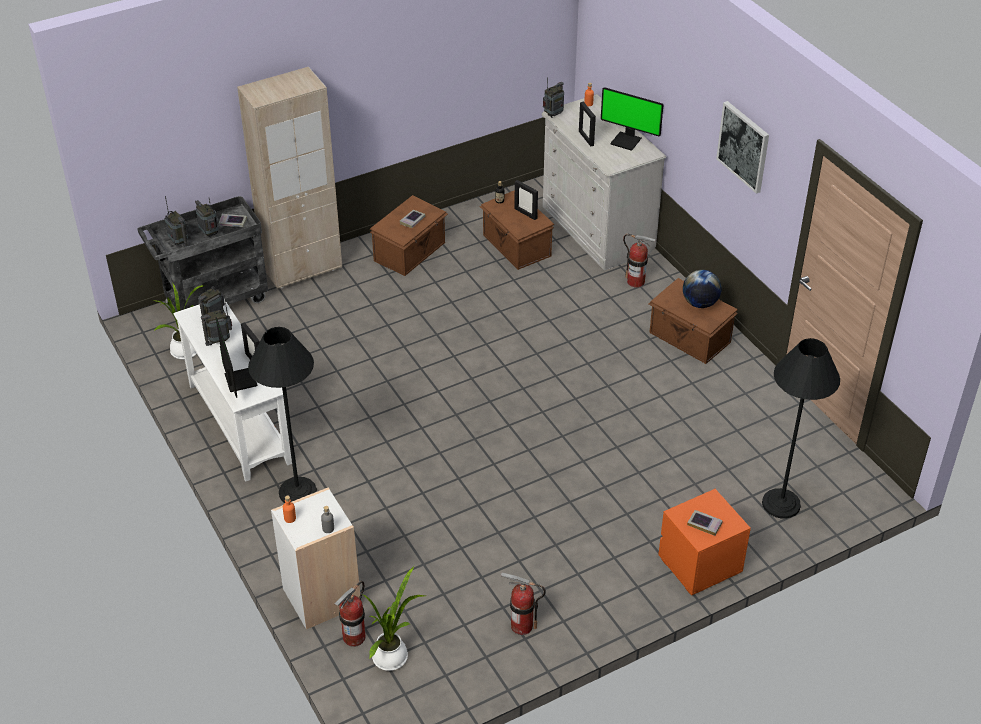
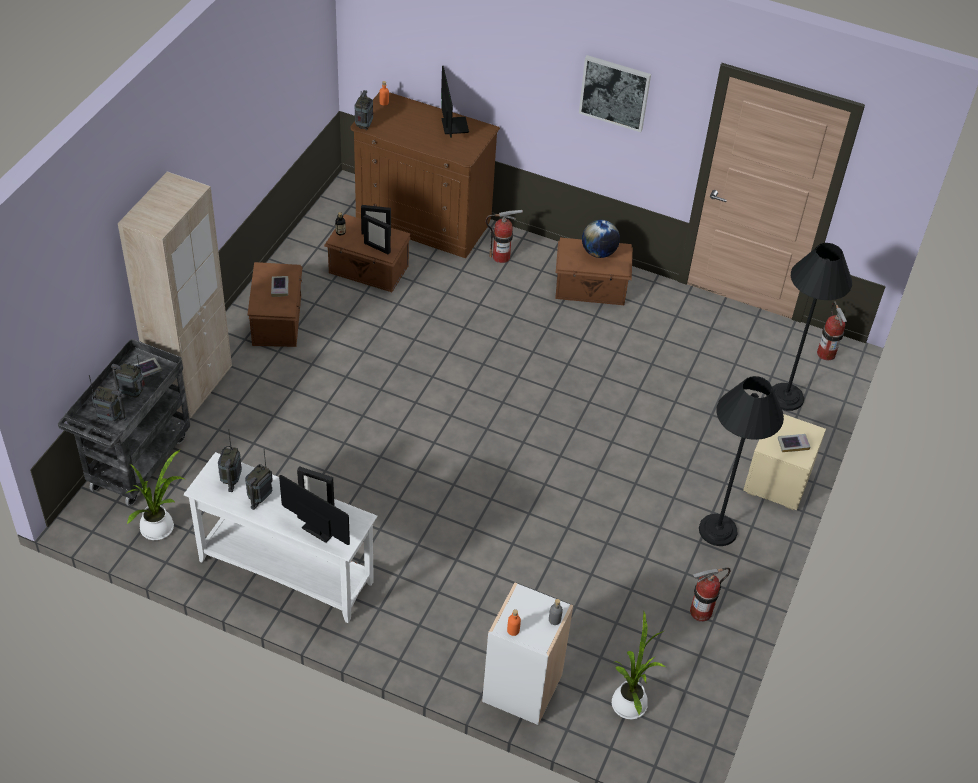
camera: 40 degrees left, 5 degrees up
black floor lamp [248,327,317,503] -> black floor lamp moved to [699,376,784,546]
fire extinguisher [335,581,366,647] -> fire extinguisher moved to [817,302,847,360]
white dresser [542,94,666,270] -> brown dresser [350,92,500,258]
picture frame [579,101,596,147] -> picture frame moved to [363,214,391,255]
monitor [601,87,663,151] -> monitor turned 90 degrees counterclockwise [441,66,469,138]
orange nightstand [658,489,751,595] -> beige nightstand [743,414,826,510]

